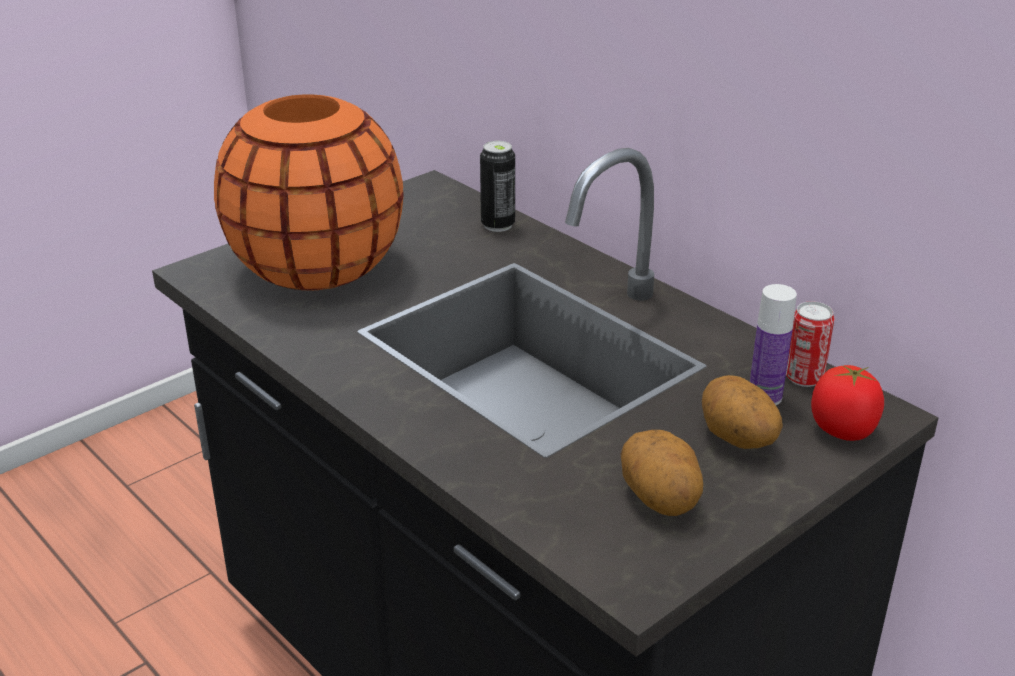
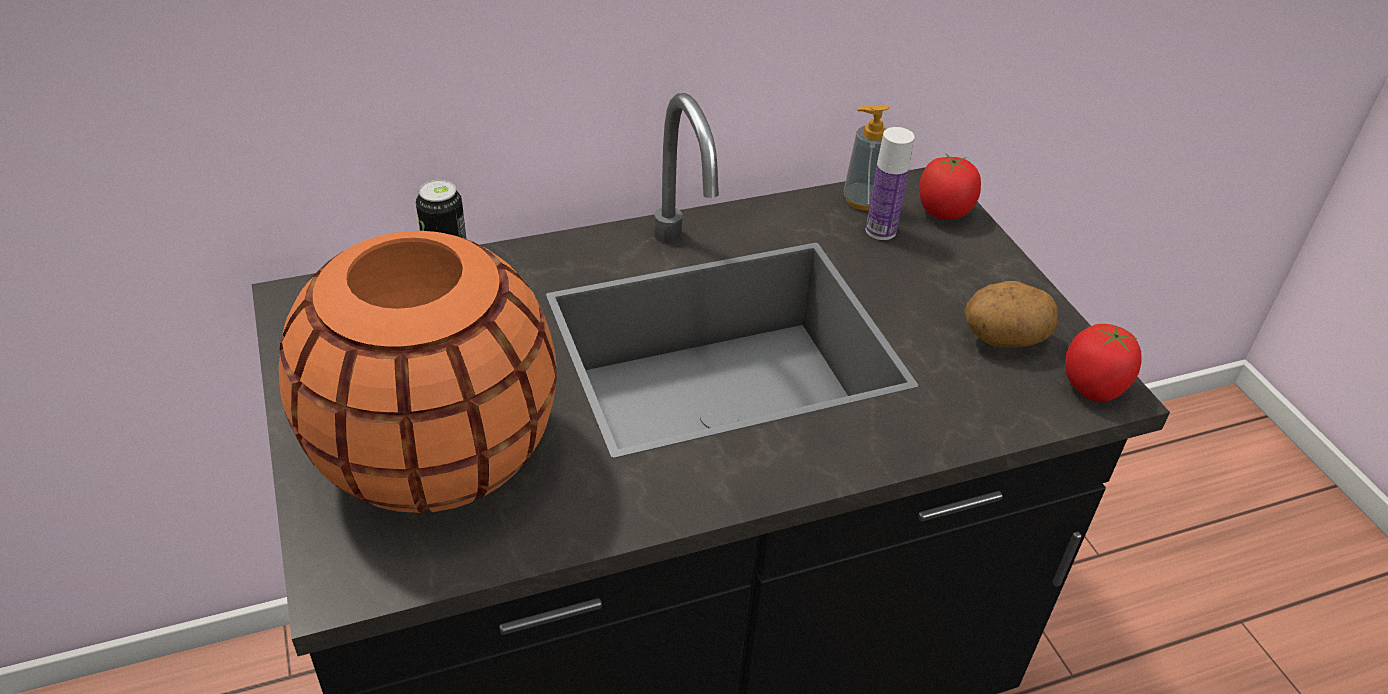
camera: 70 degrees left, 10 degrees up
potato [702,375,783,449] -> none
can [786,301,835,387] -> soap dispenser [844,105,889,210]
none -> tomato [1065,324,1142,402]

